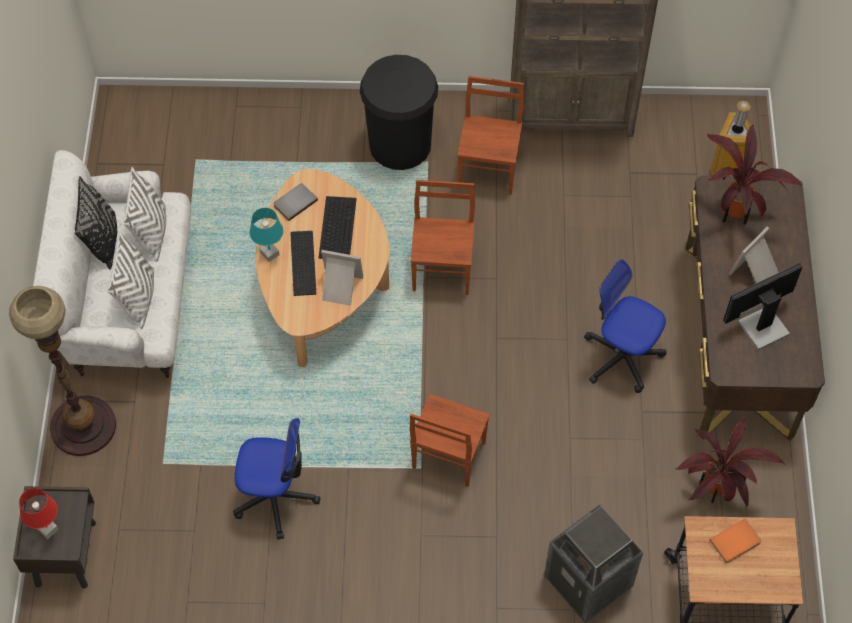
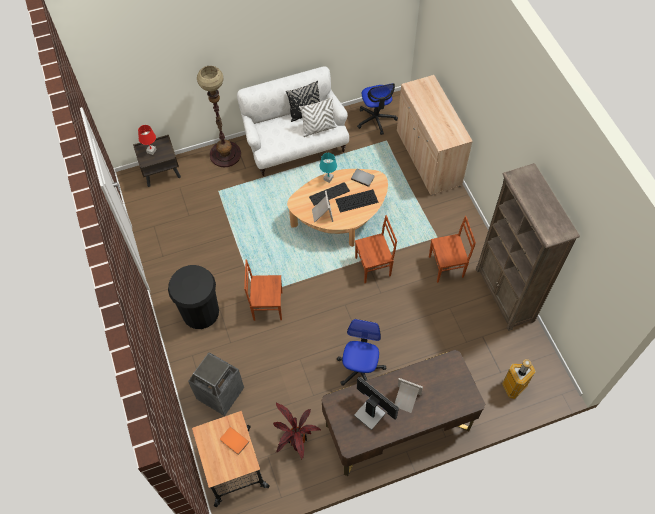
camera: 70 degrees right, 0 degrees up
white pillow [107,232,154,329] -> none
office chair [233,418,320,540] -> office chair moved to [357,83,398,135]
black trash can [360,55,438,170] -> black trash can moved to [168,265,219,329]
potted plant [707,124,802,225] -> none
none -> beige cabinet [397,75,473,195]

